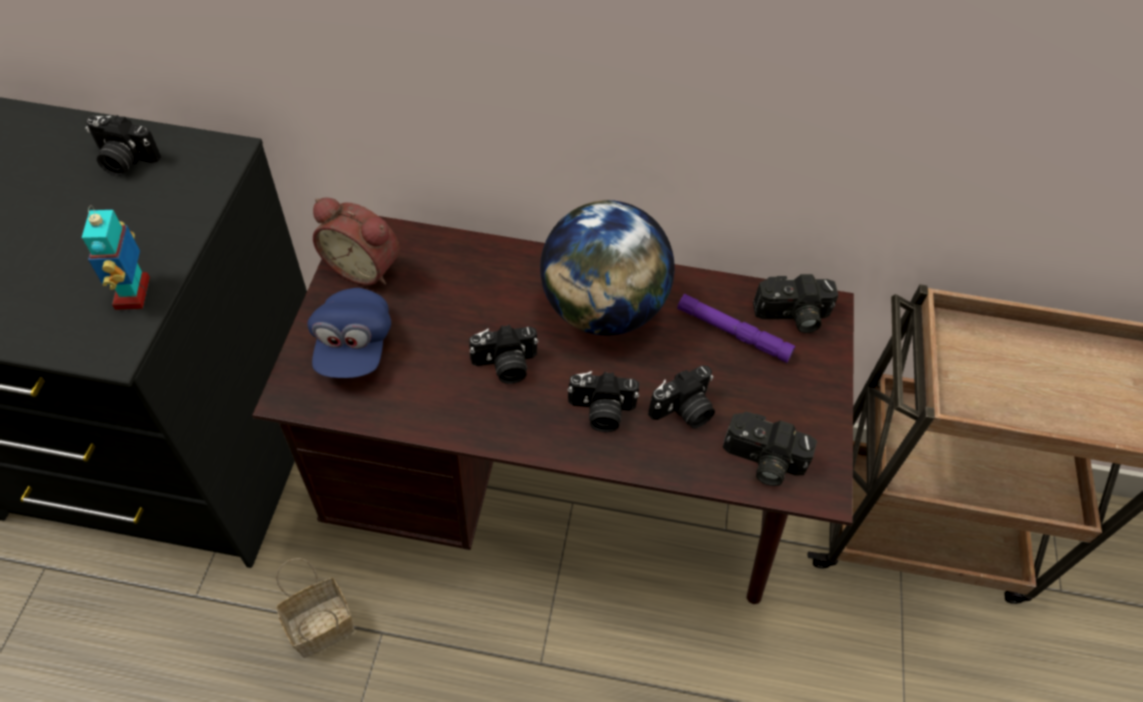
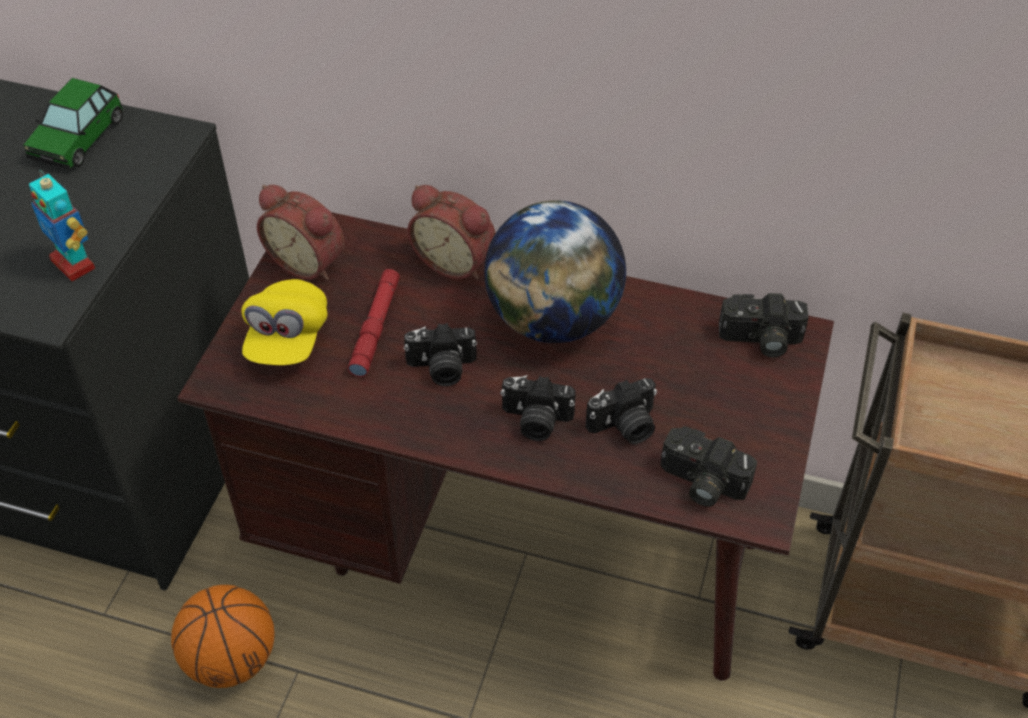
camera: 10 degrees right, 5 degrees down
toy robot [82,205,150,310] -> toy robot turned 45 degrees counterclockwise [29,170,95,282]
camera [85,115,161,176] -> toy car [23,78,123,170]
basket [276,558,355,658] -> basketball [171,585,275,688]
blue cap [307,288,391,378] -> yellow cap [241,279,327,365]
purple flashlight [677,294,795,363] -> none
none -> red flashlight [348,269,400,377]
none -> alarm clock [408,185,495,280]

